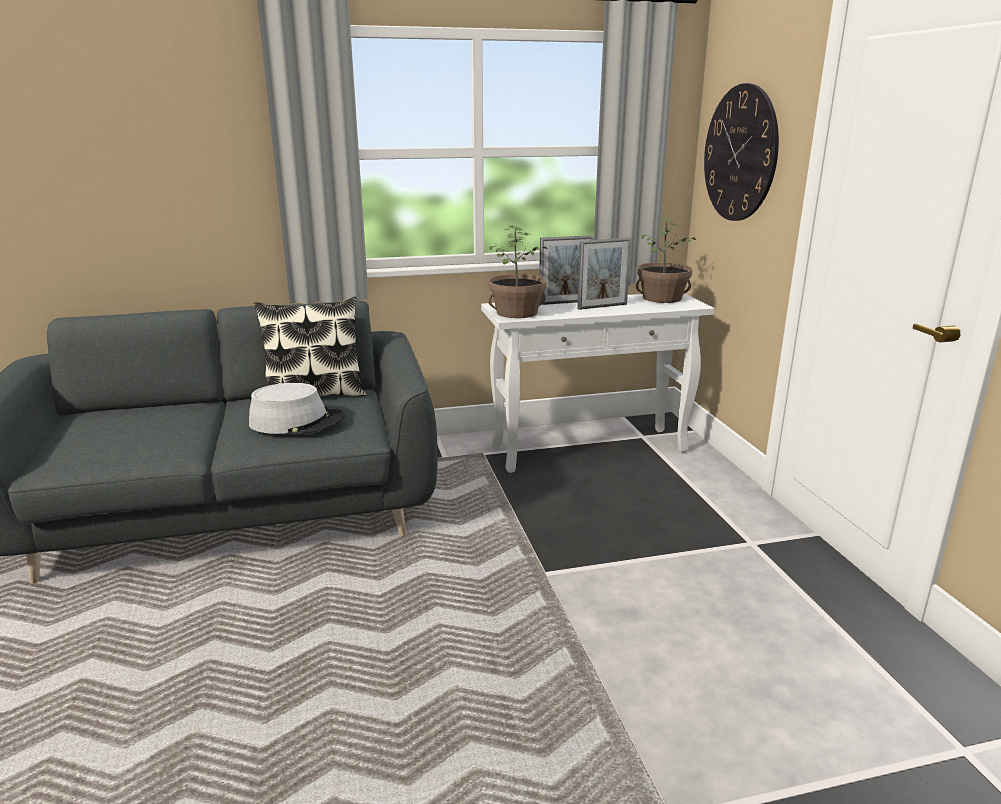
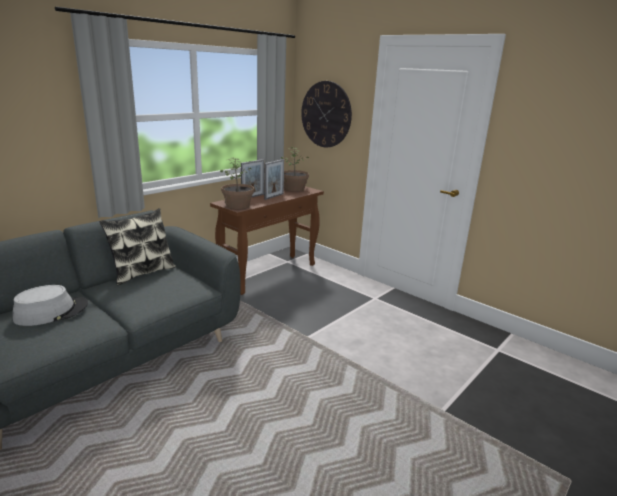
camera: 35 degrees left, 0 degrees up
grey hat [249,383,345,434] -> grey hat moved to [13,285,88,326]
white console table [481,294,715,473] -> brown console table [210,186,324,295]

